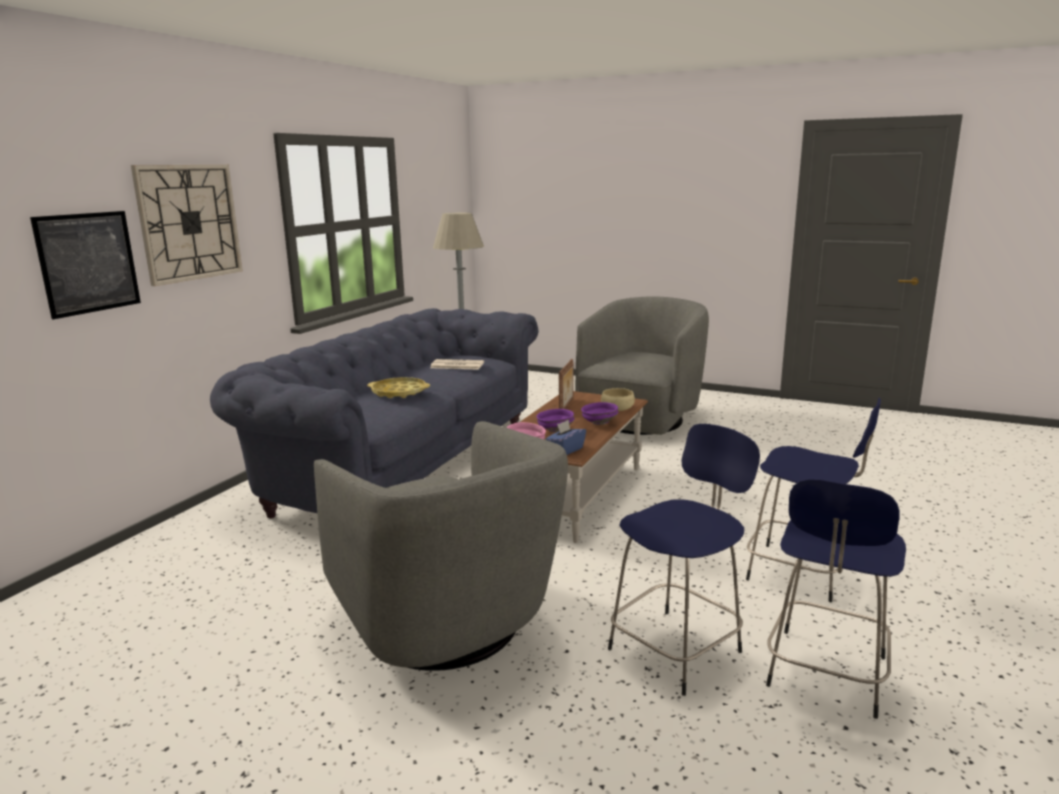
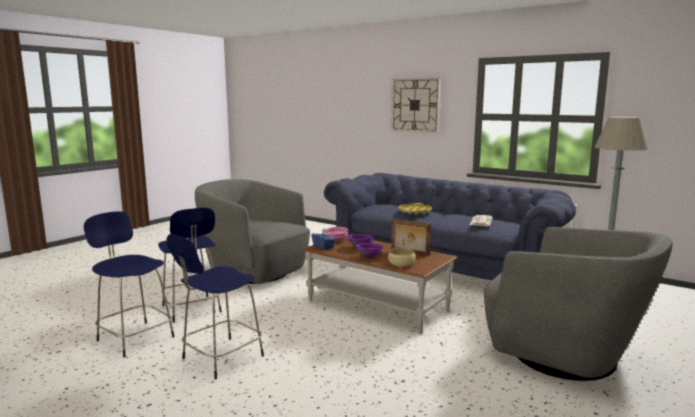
camera: 100 degrees right, 5 degrees down
picture [30,211,141,319] -> none
grey armchair [314,421,568,671] -> grey armchair turned 60 degrees clockwise [195,179,310,284]

